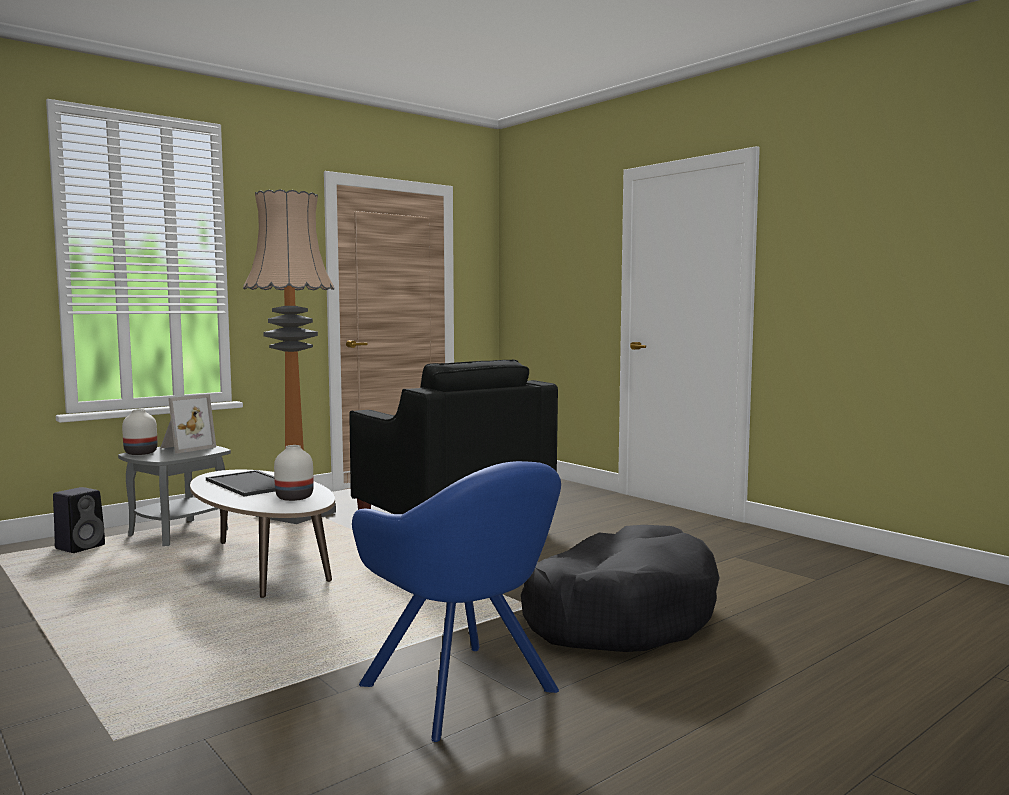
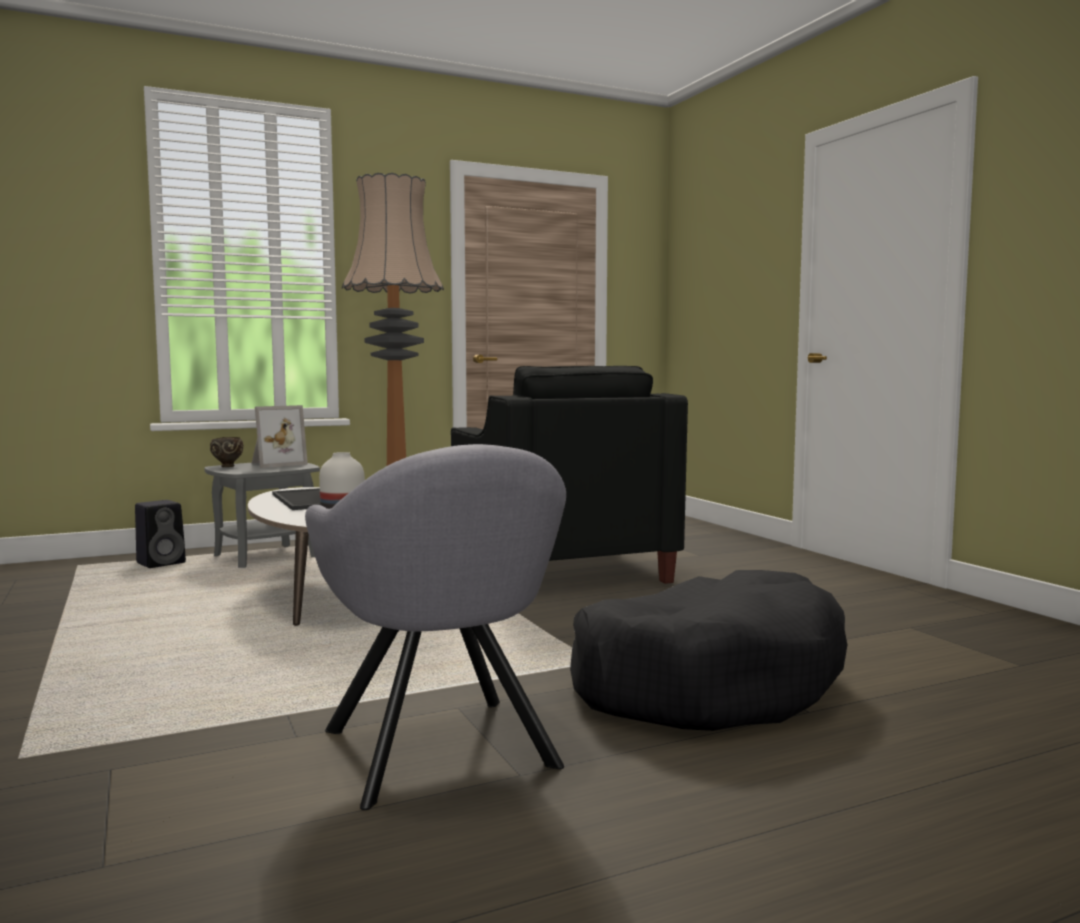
camera: 15 degrees right, 0 degrees up
white vase [122,409,157,455] -> brown bowl [210,437,243,467]
blue armchair [352,461,561,742] -> grey armchair [305,444,566,810]

